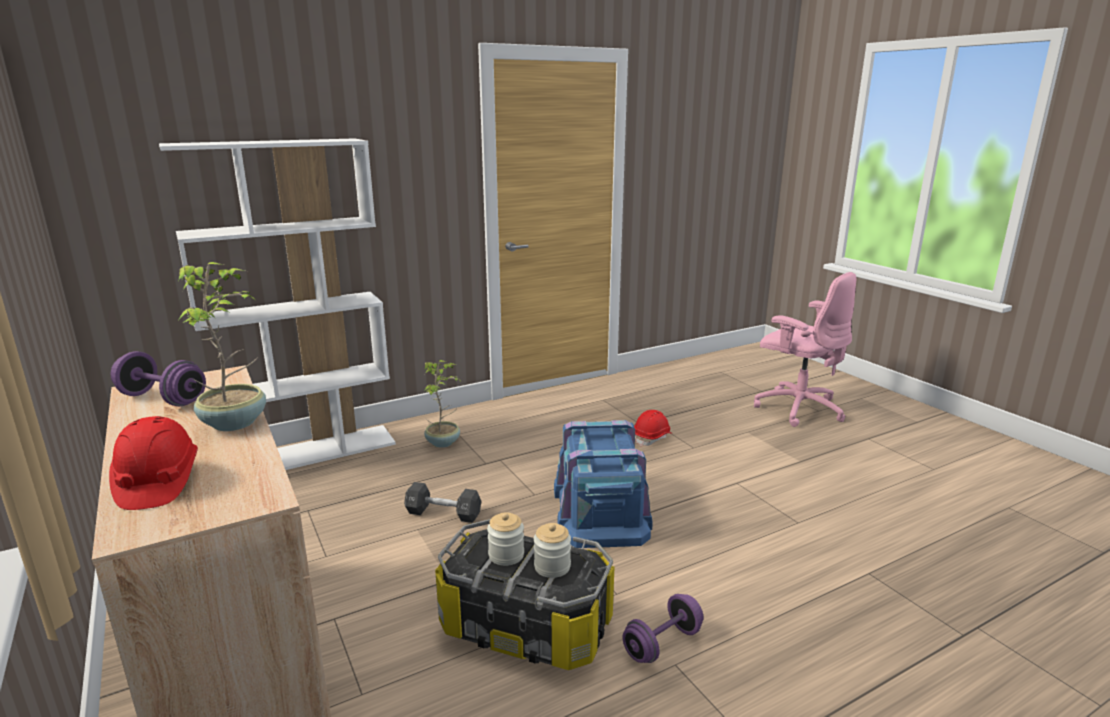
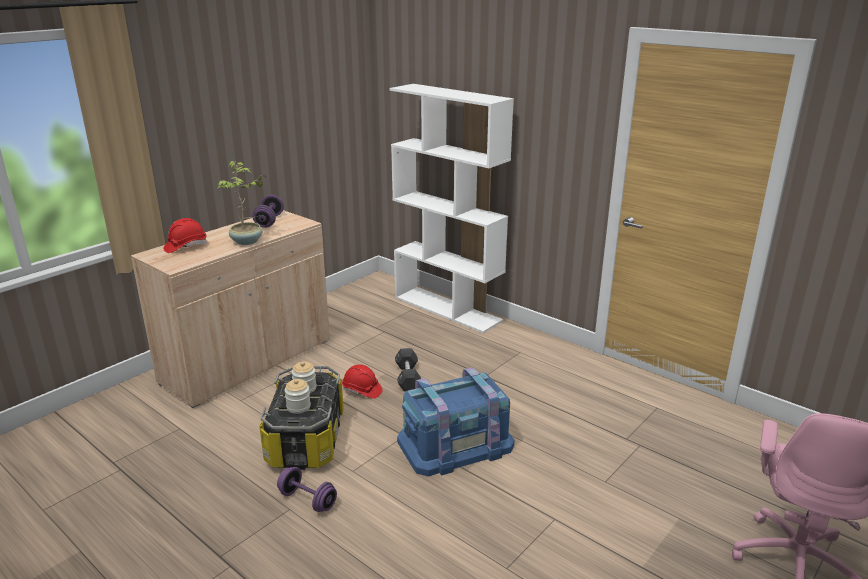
camera: 70 degrees right, 5 degrees up
potted plant [424,360,460,448] -> none
red hard hat [634,410,673,446] -> red hard hat moved to [342,364,383,399]

